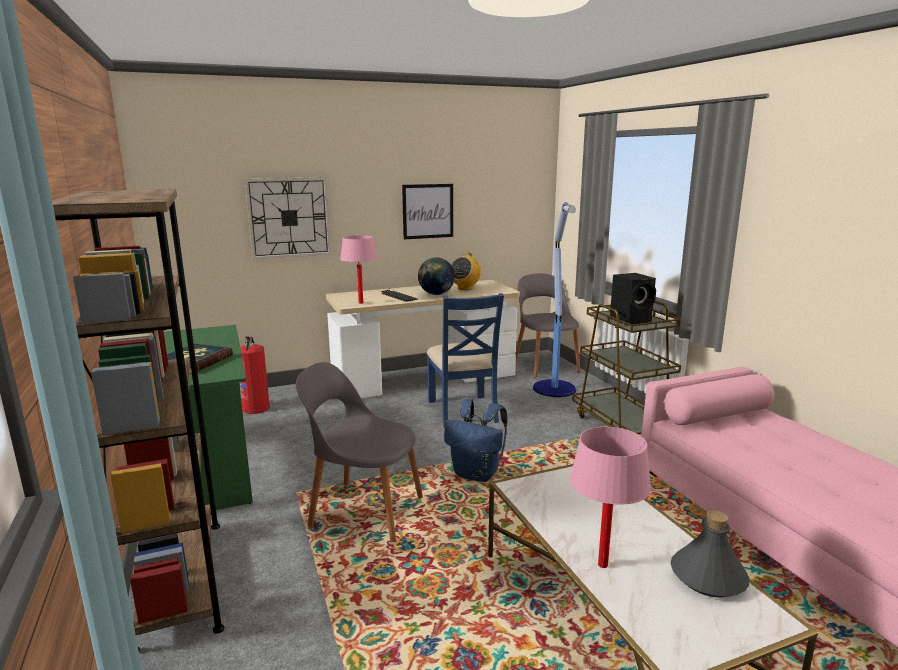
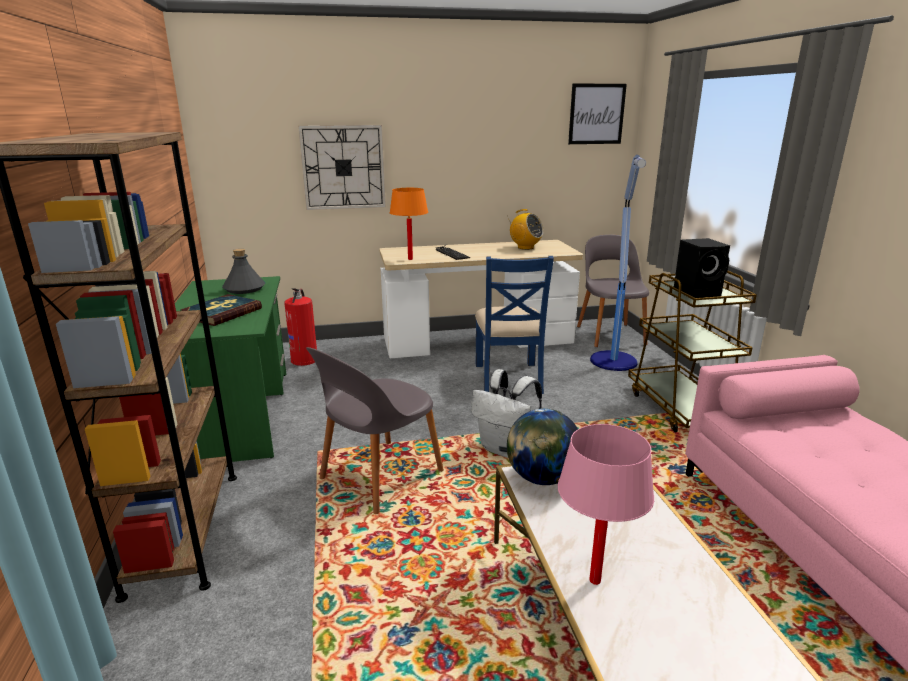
camera: 10 degrees right, 5 degrees up
grey chair [296,362,423,542] -> grey chair turned 75 degrees counterclockwise [306,347,444,514]
pink table lamp [340,235,377,304] -> orange table lamp [390,188,428,260]
picture [402,184,453,239] -> picture moved to [568,84,627,144]
globe [418,257,455,295] -> globe moved to [507,408,578,485]
blue backpack [444,399,508,482] -> white backpack [471,369,542,458]
radio [451,252,481,290] -> radio turned 90 degrees counterclockwise [508,209,544,250]
grey bottle [671,510,749,598] -> grey bottle moved to [222,249,265,294]

